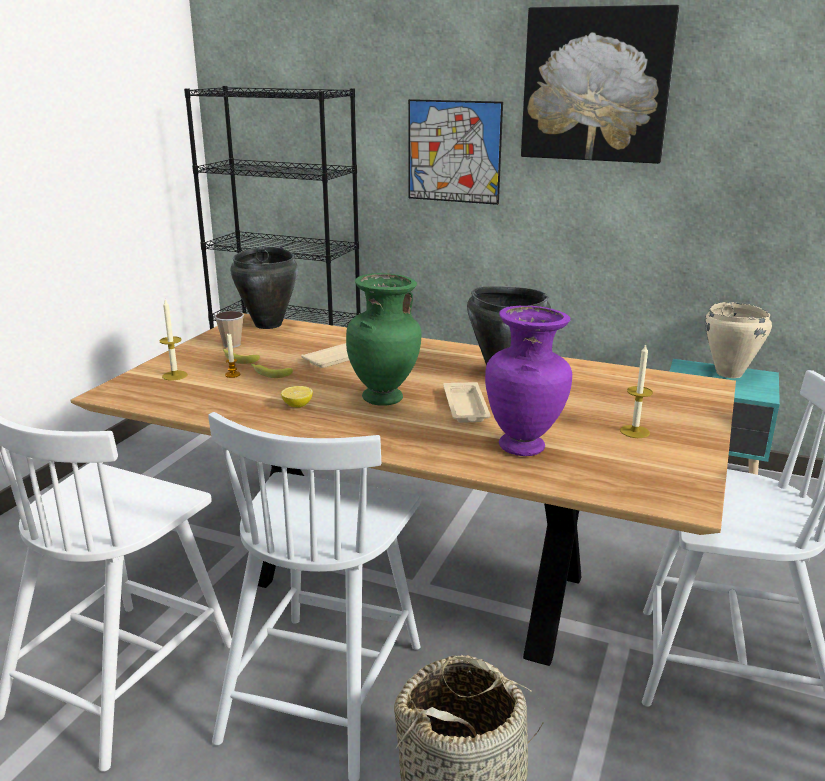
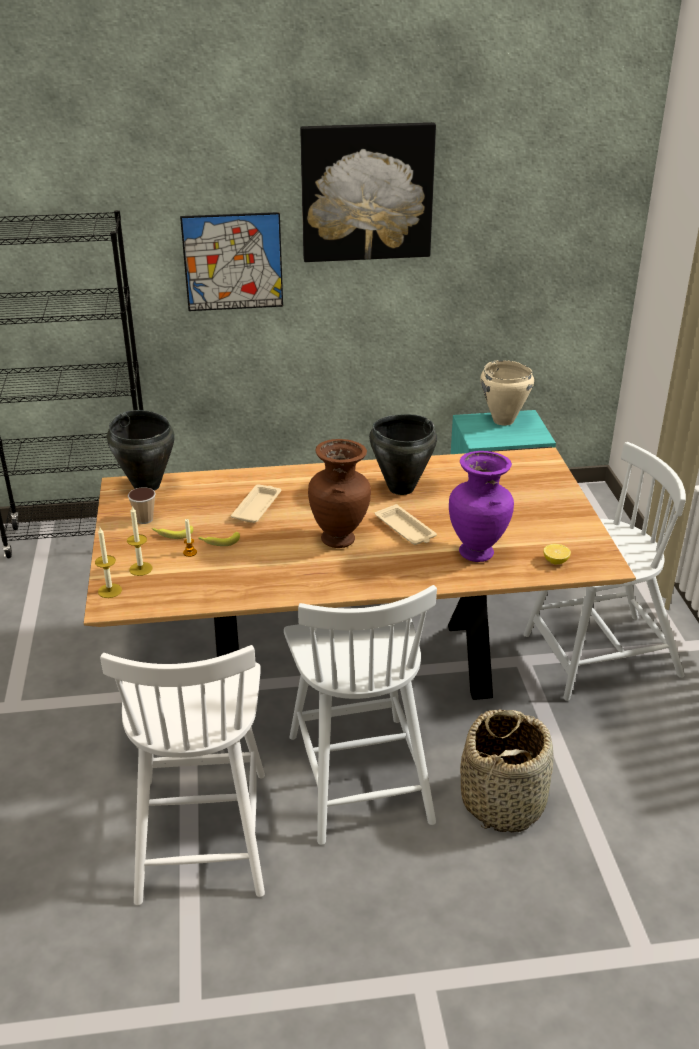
camera: 30 degrees left, 10 degrees up
lemon [281,386,313,407] -> lemon moved to [543,544,571,564]
green vase [346,273,421,406] -> brown vase [308,439,371,548]
candle [620,343,653,438] -> candle moved to [95,527,122,598]

